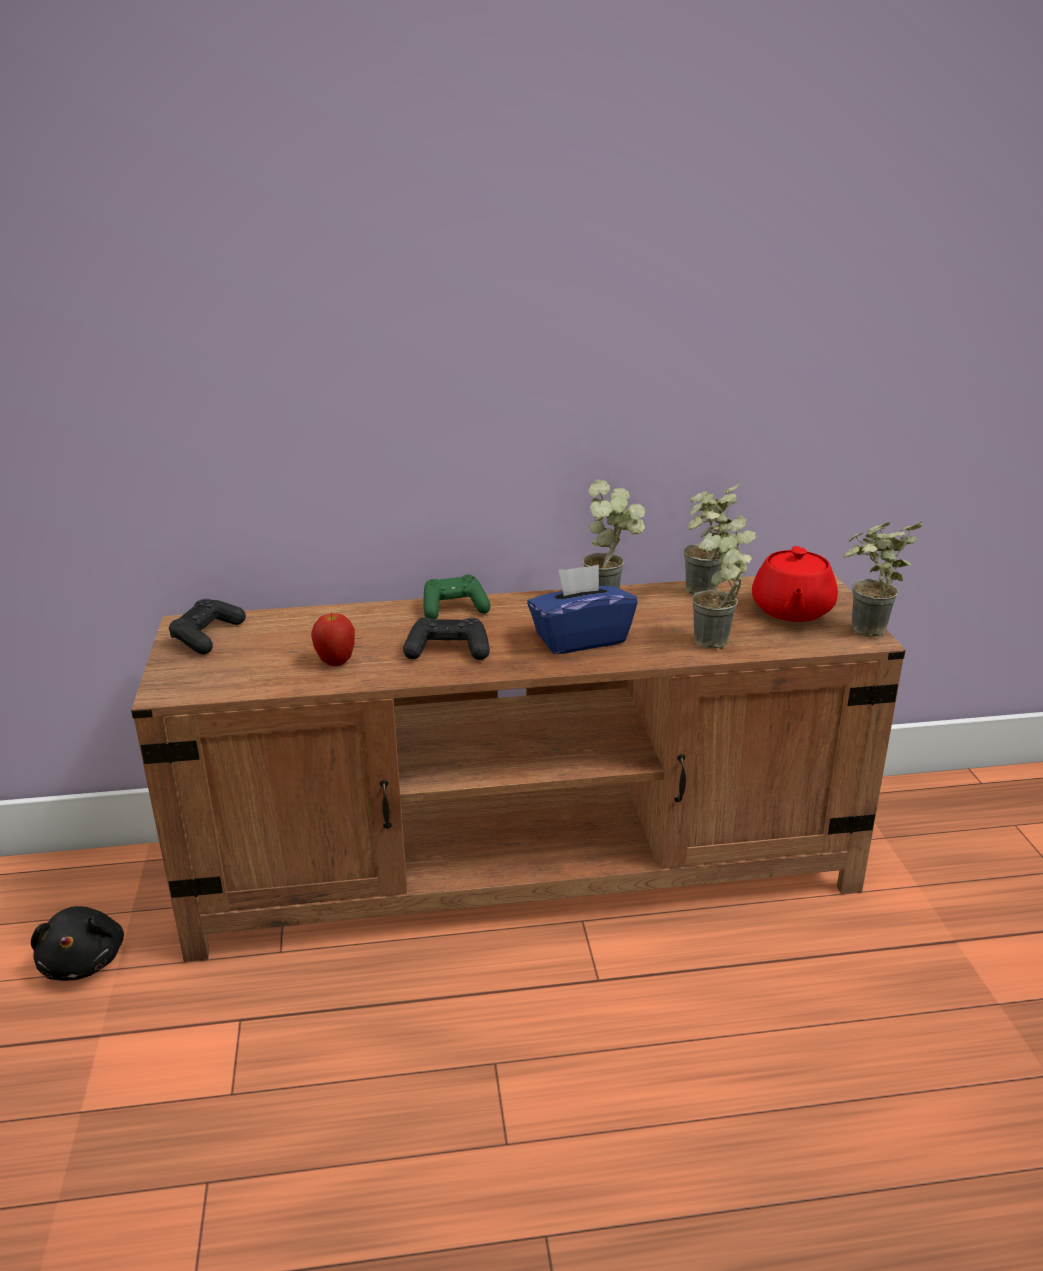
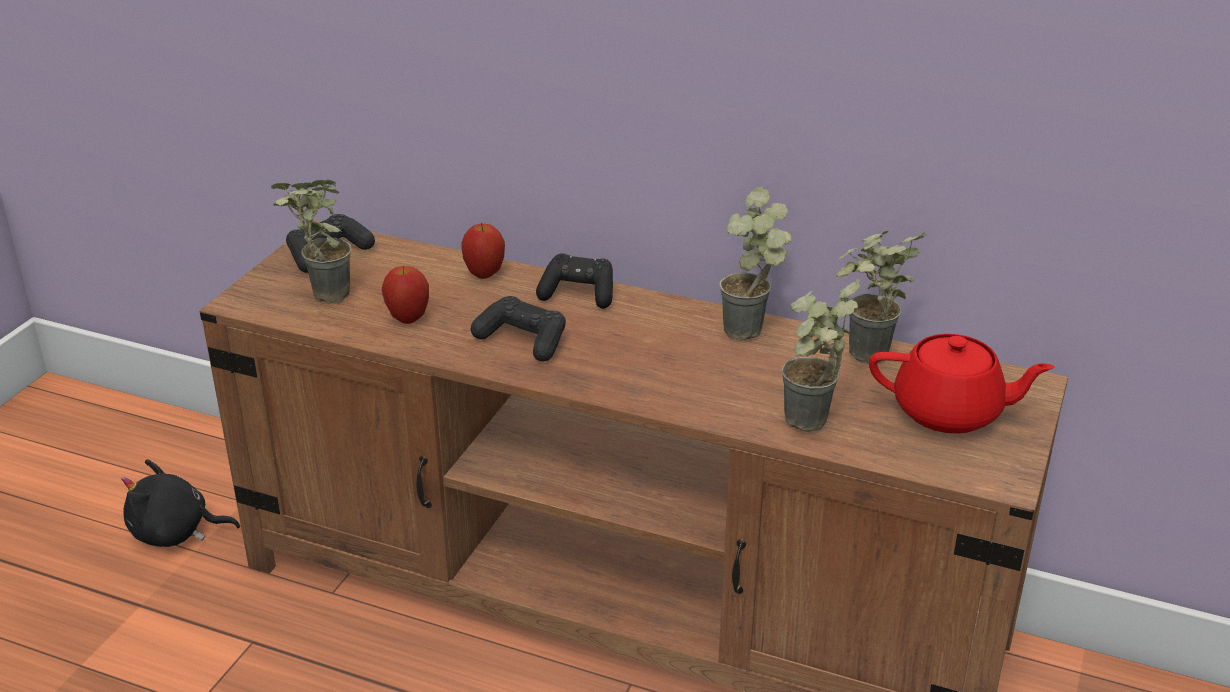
camera: 30 degrees right, 5 degrees up
black plush toy [31,906,124,981] -> black plush toy turned 75 degrees clockwise [121,459,240,547]
green game controller [424,574,491,619] -> black game controller [536,253,613,309]
blue tissue box [527,564,638,654] -> none
red teapot [752,546,838,622] -> red teapot turned 120 degrees counterclockwise [869,334,1055,434]
potted plant [843,522,924,638] -> potted plant moved to [271,180,351,303]
none -> apple [461,223,505,279]

